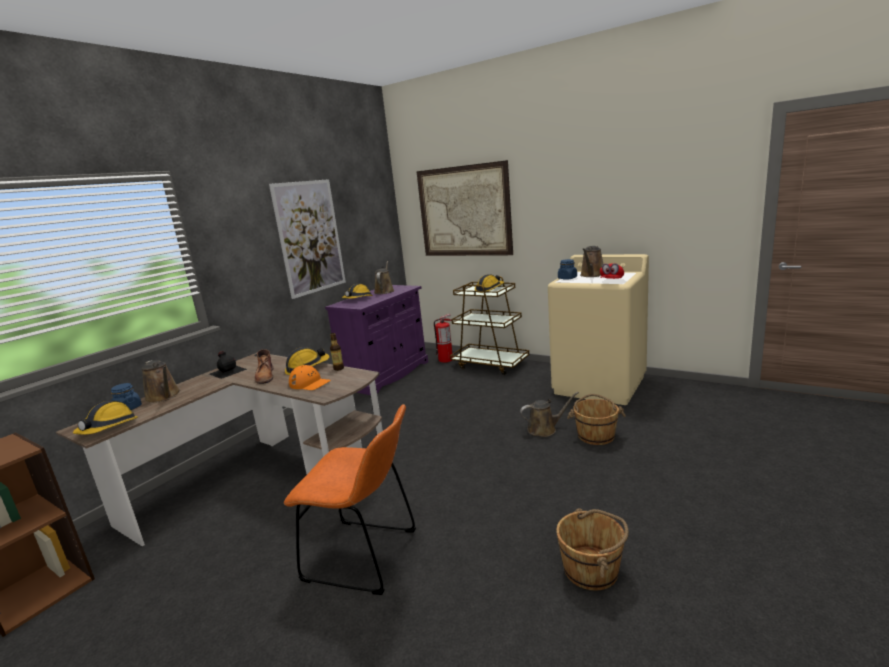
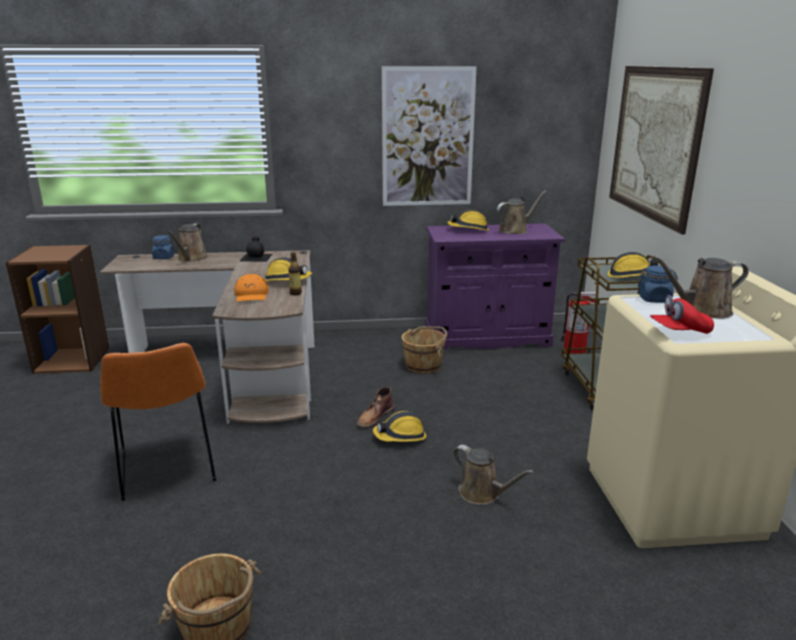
camera: 50 degrees right, 5 degrees up
hard hat [73,401,138,435] -> hard hat moved to [373,411,426,442]
brown boot [255,349,273,384] -> brown boot moved to [356,387,394,428]
brown bucket [567,394,626,445] -> brown bucket moved to [402,326,447,373]

